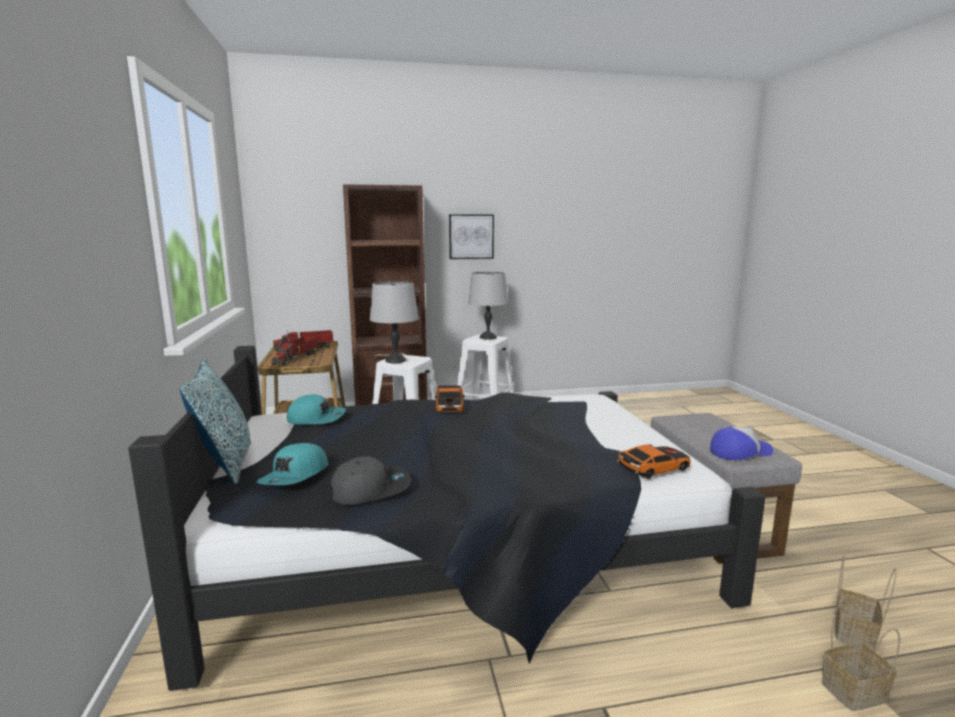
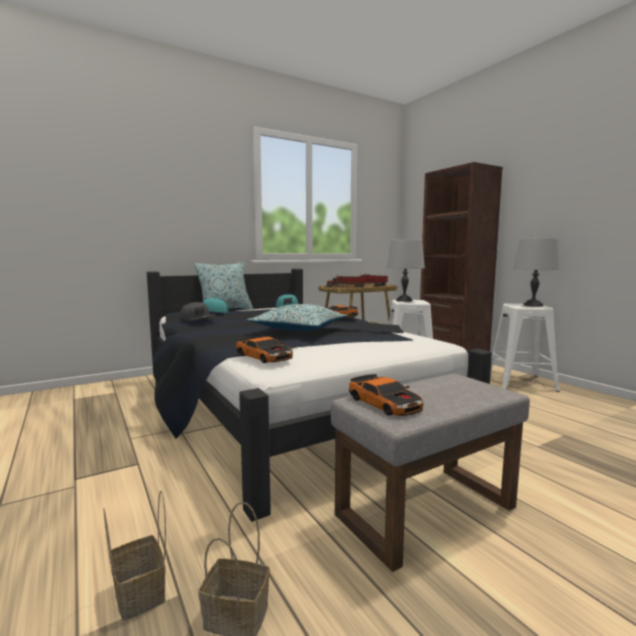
camera: 70 degrees right, 5 degrees down
picture [449,214,494,259] -> none
cap [710,426,773,460] -> toy car [349,374,423,416]
none -> pillow [247,304,347,331]

